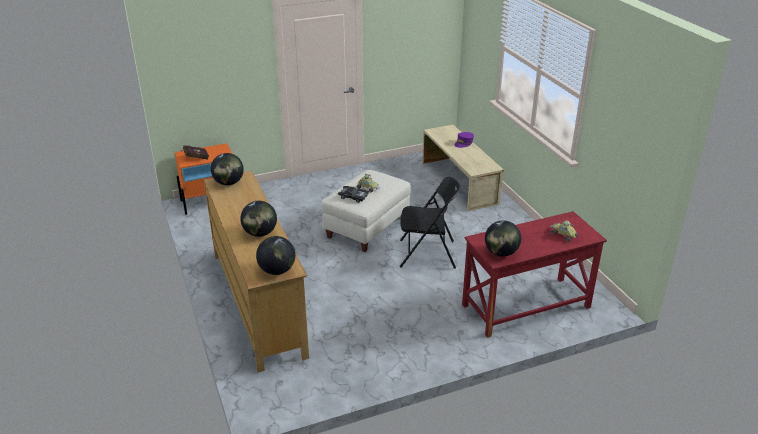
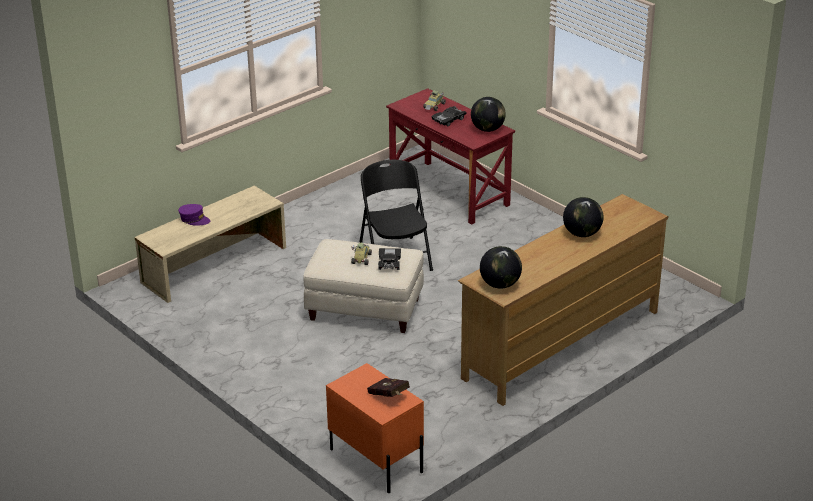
camera: 110 degrees left, 0 degrees up
globe [256,236,295,275] -> none
none -> black toy car [431,106,467,126]

